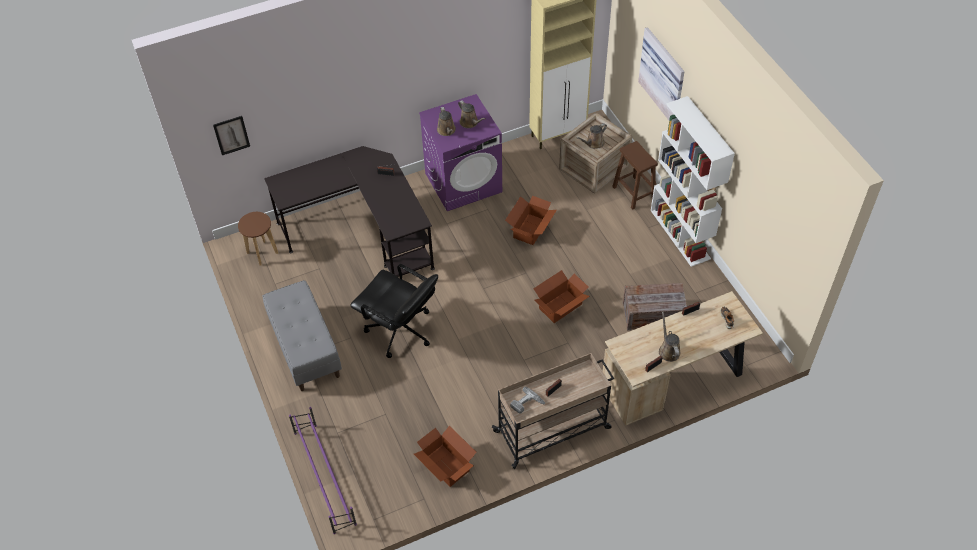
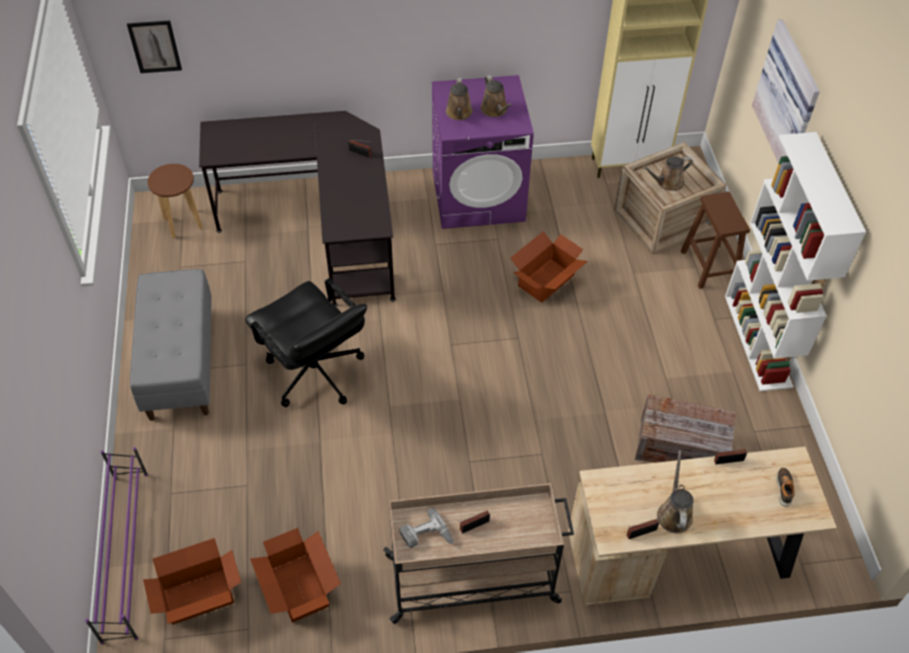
camera: 15 degrees right, 0 degrees up
cardboard box [533,270,590,323] -> cardboard box moved to [143,538,241,624]

